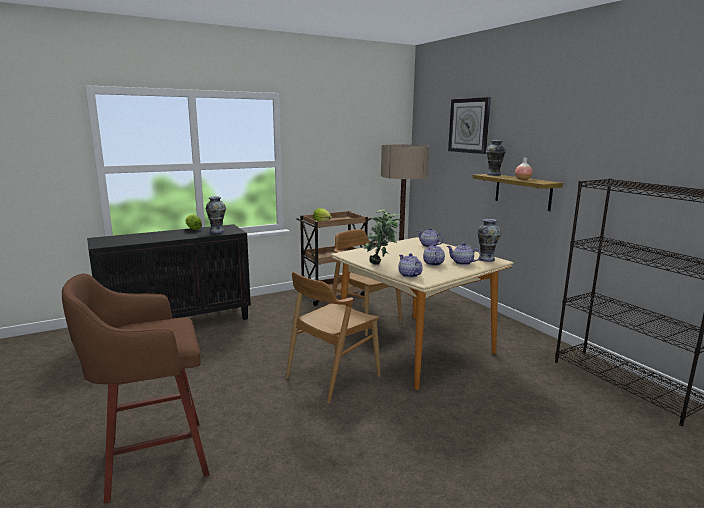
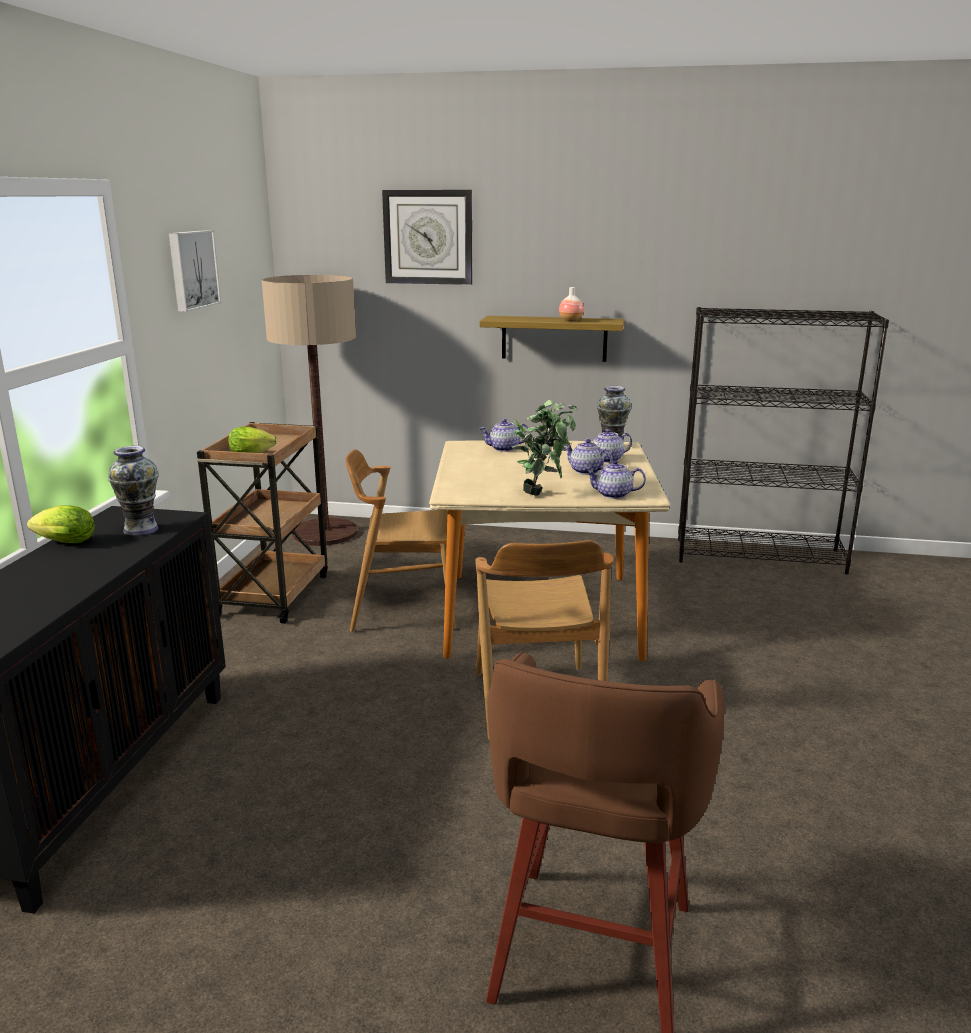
camera: 50 degrees left, 5 degrees up
vase [486,140,506,176] -> none
none -> picture [169,230,221,312]

